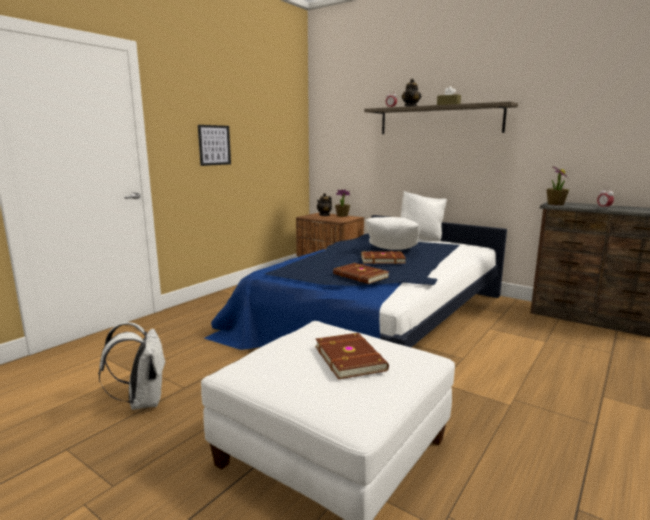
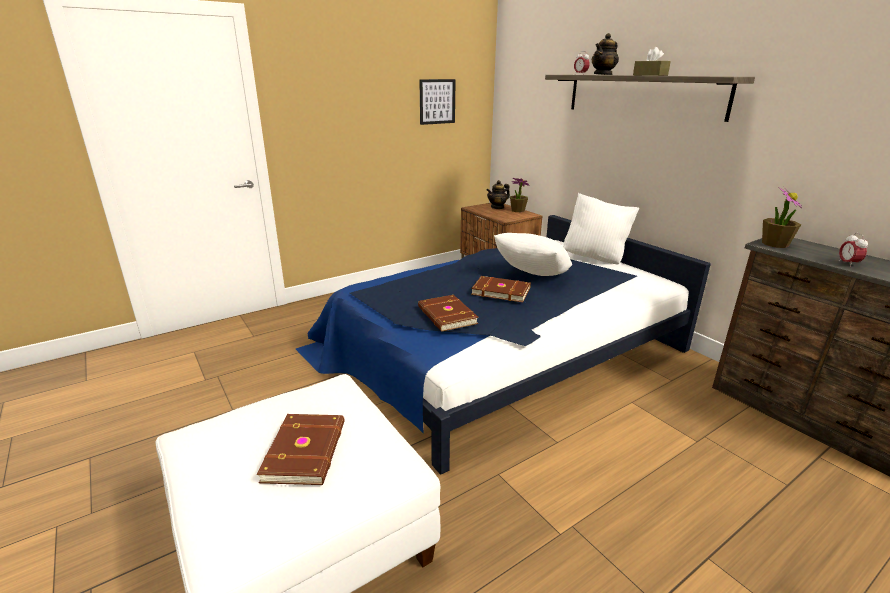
camera: 20 degrees right, 10 degrees up
white backpack [98,322,166,410] -> none
picture [198,125,231,166] -> picture moved to [419,79,456,125]

